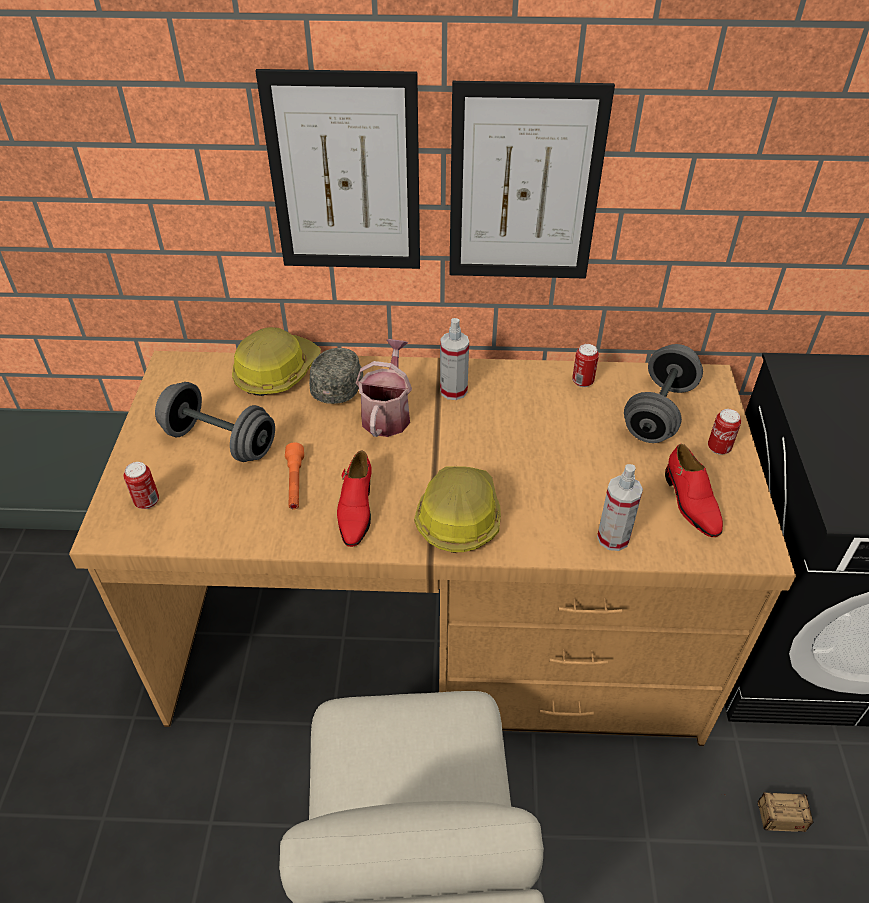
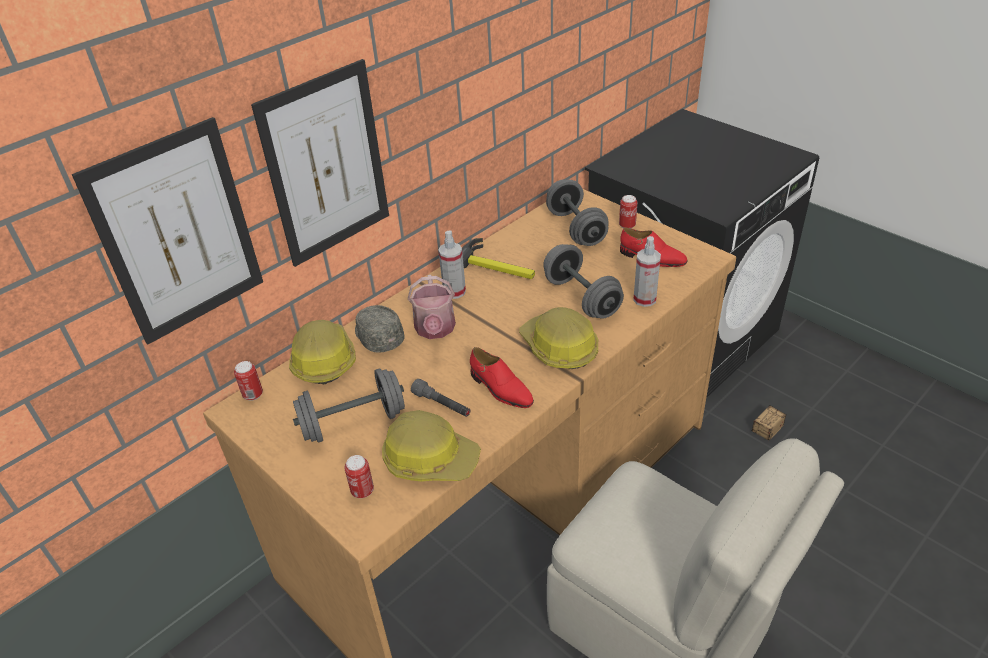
camera: 45 degrees left, 5 degrees down
orange flashlight [285,442,304,509] -> grey flashlight [411,379,470,417]
watering can [356,339,412,437] -> watering can turned 150 degrees counterclockwise [408,275,456,339]
picture [449,81,615,278] -> picture moved to [72,117,263,345]
can [572,344,599,387] -> can moved to [234,361,263,401]
none -> hard hat [382,410,481,482]
none -> hammer [462,238,535,279]
none -> grey dumbbell [543,244,624,319]

